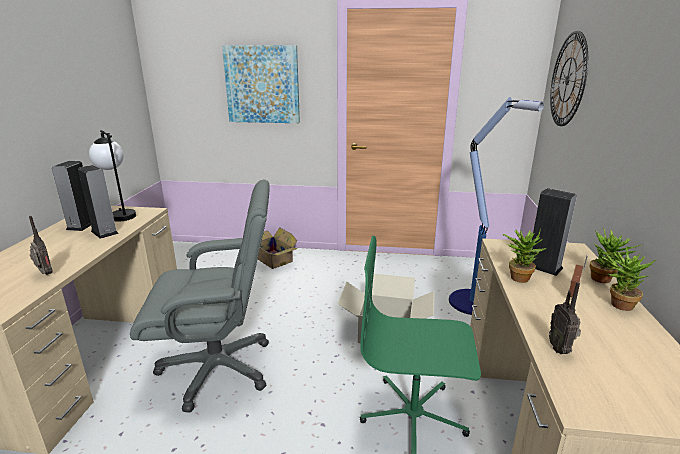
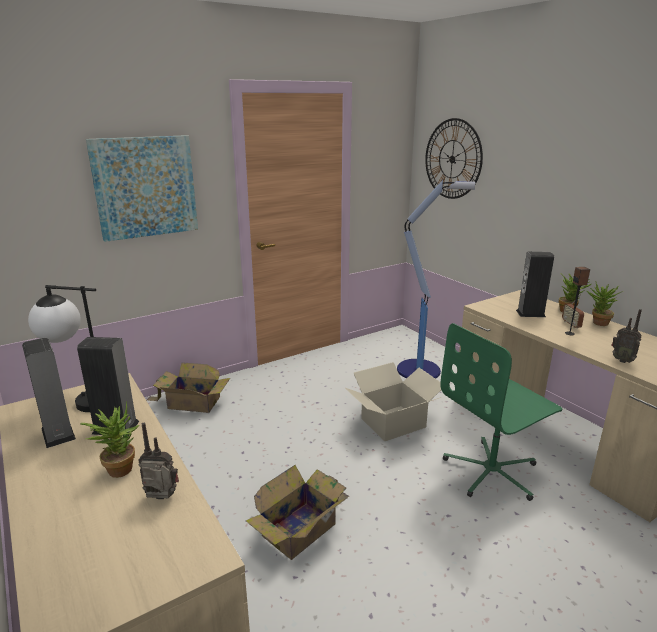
camera: 40 degrees left, 0 degrees up
grey office chair [130,179,270,413] -> cardboard box [246,465,350,560]
potted plant [503,229,546,283] -> potted plant moved to [80,401,139,478]
none -> speaker [565,267,590,335]

